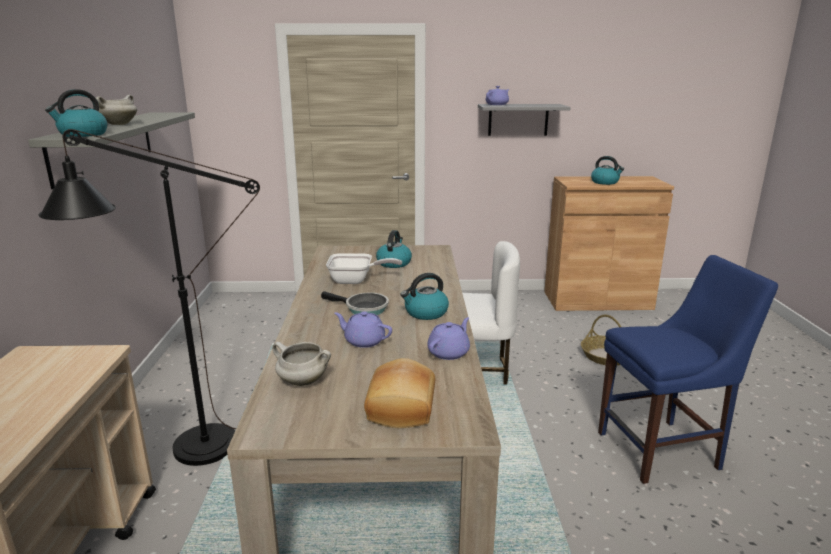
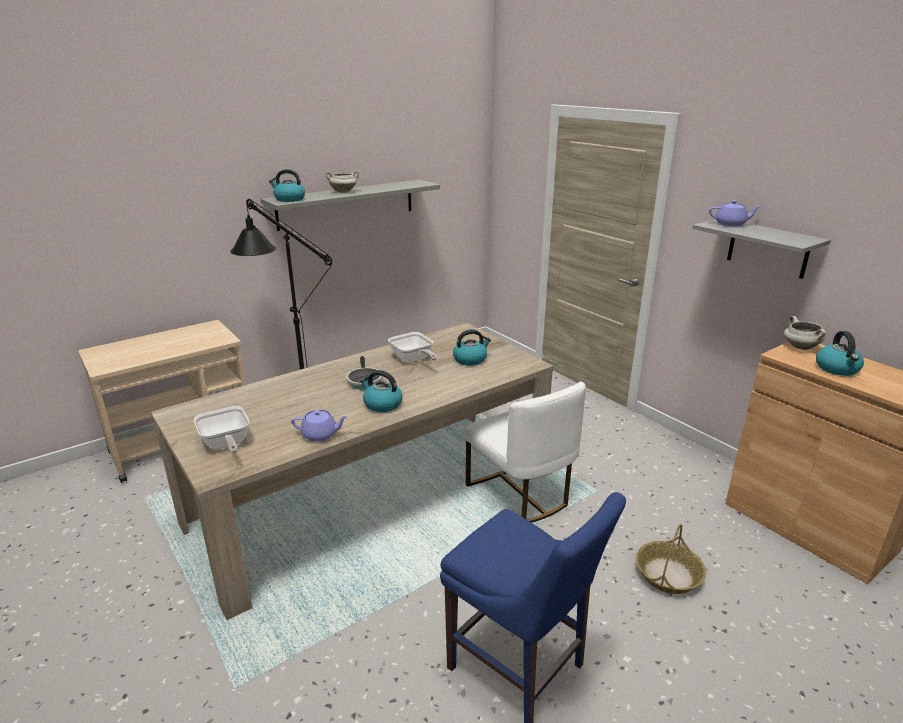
camera: 55 degrees right, 5 degrees up
white cooking pot [272,342,331,386] -> white cooking pot moved to [784,316,826,350]
purple teapot [334,311,392,348] -> none
bread [364,358,435,428] -> frying pan [194,406,249,453]

